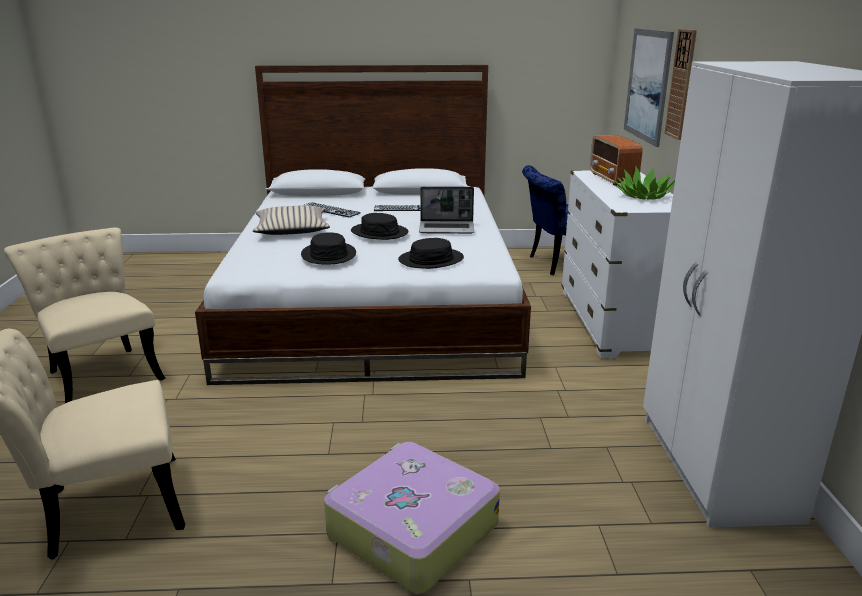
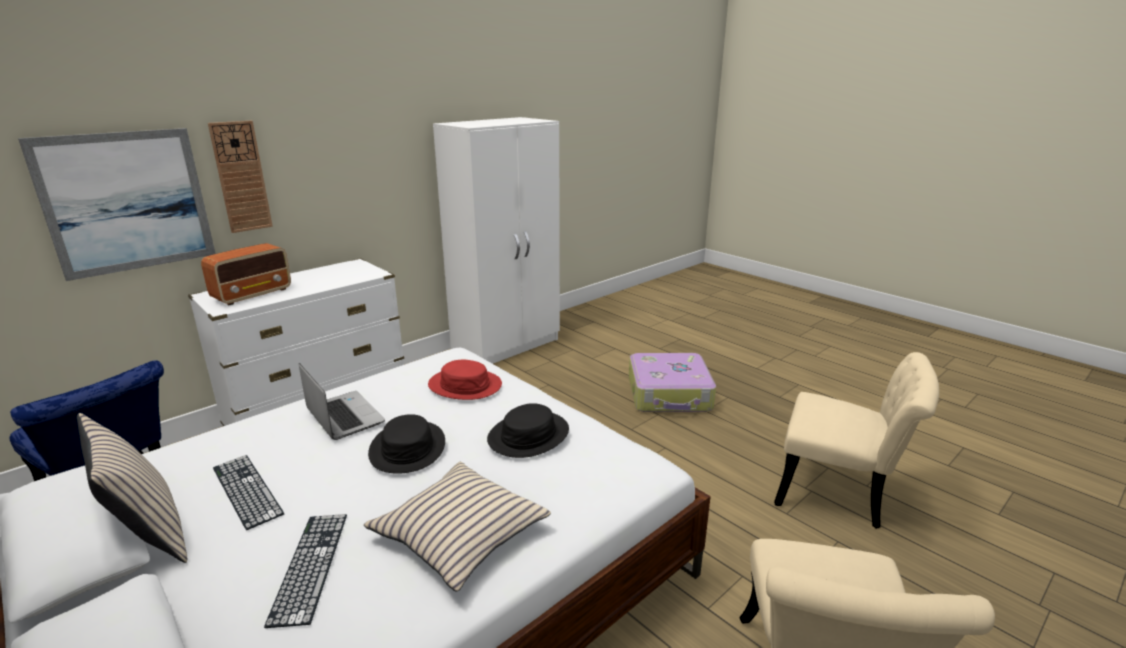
camera: 130 degrees left, 0 degrees up
black hat [398,238,464,269] -> red hat [428,360,502,400]
potted plant [614,166,675,200] -> none
none -> beige pillow [77,413,187,563]

